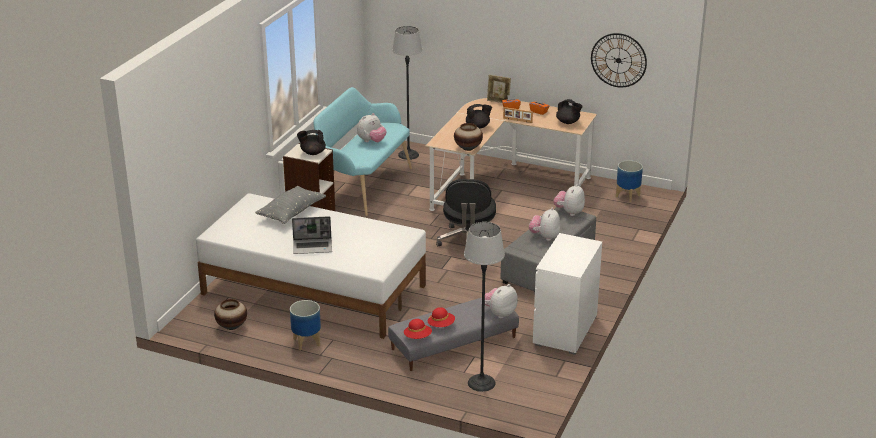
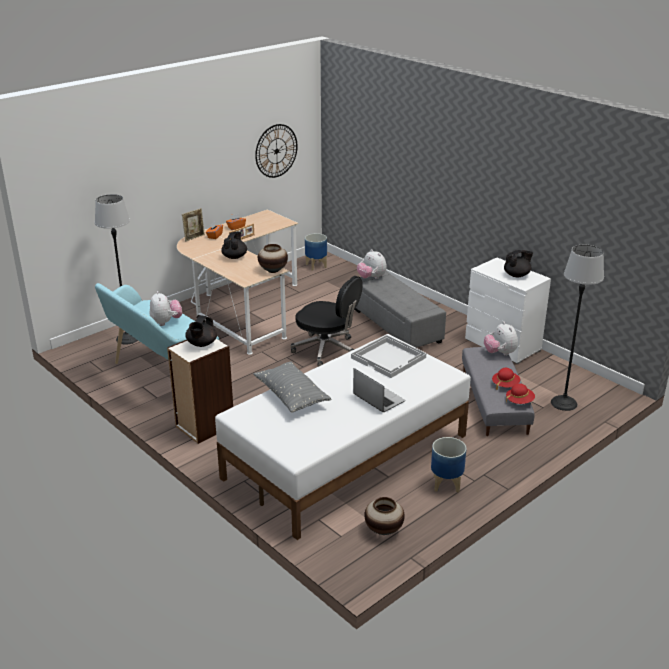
camera: 65 degrees left, 0 degrees up
laptop [292,216,332,254] -> laptop turned 60 degrees counterclockwise [353,368,405,412]
plush toy [529,207,560,241] -> none
black teapot [556,99,583,124] -> black teapot moved to [504,250,533,277]
none -> white tray [351,335,426,378]

